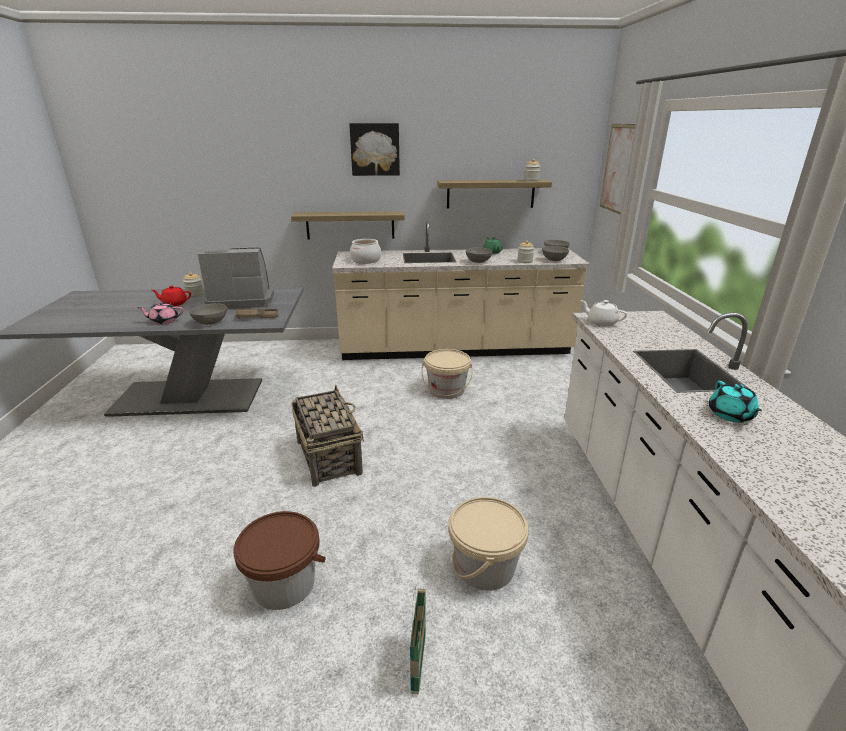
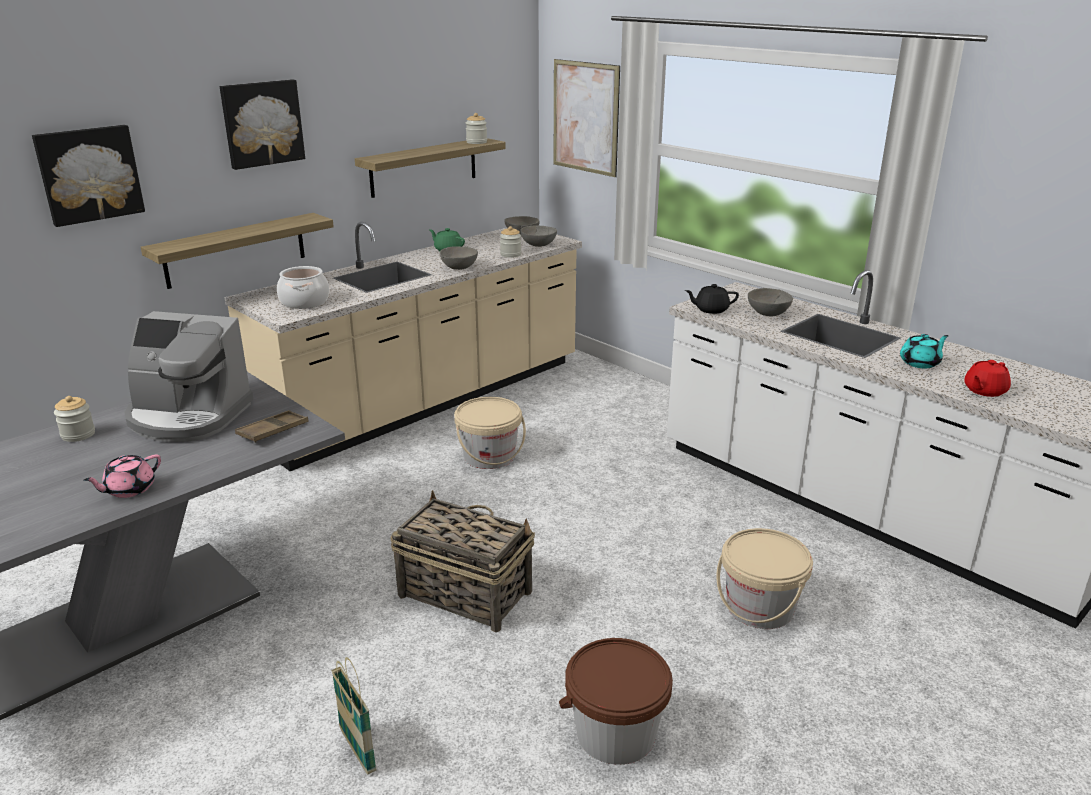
camera: 40 degrees left, 0 degrees up
red teapot [151,286,191,306] -> red teapot moved to [964,360,1011,397]
grey bowl [189,303,227,325] -> grey bowl moved to [748,288,793,316]
coffee machine [198,247,274,309] -> coffee machine turned 120 degrees counterclockwise [124,311,253,442]
basket [410,587,426,695] -> basket moved to [331,657,376,774]
white teapot [581,300,627,326] -> black teapot [685,284,739,314]
turquoise teapot [709,381,762,422] -> turquoise teapot turned 75 degrees counterclockwise [900,334,949,368]
none -> picture [32,125,145,227]

